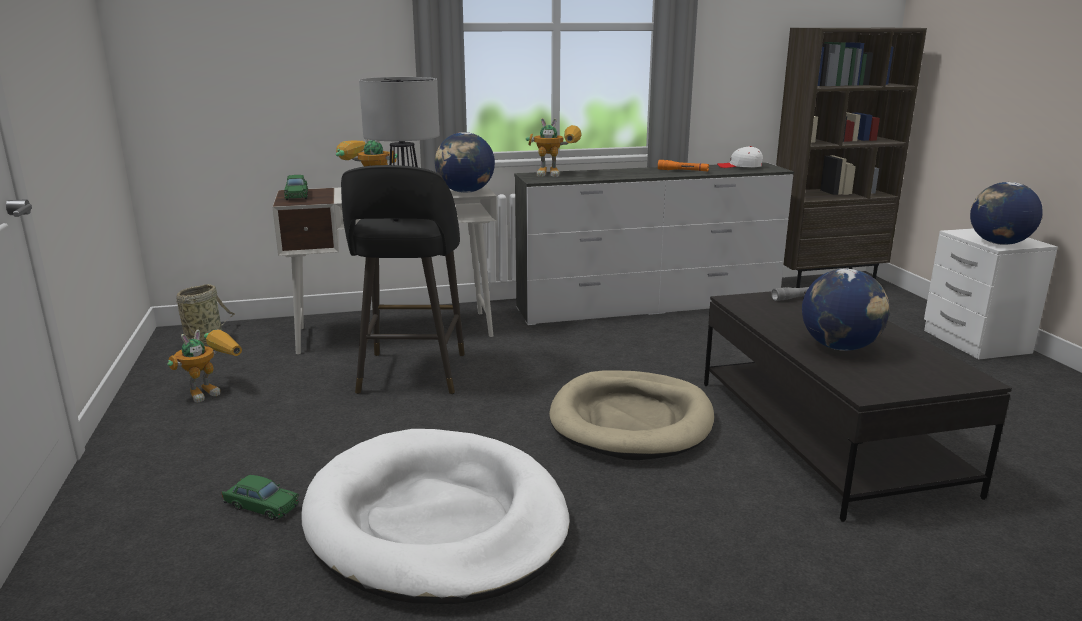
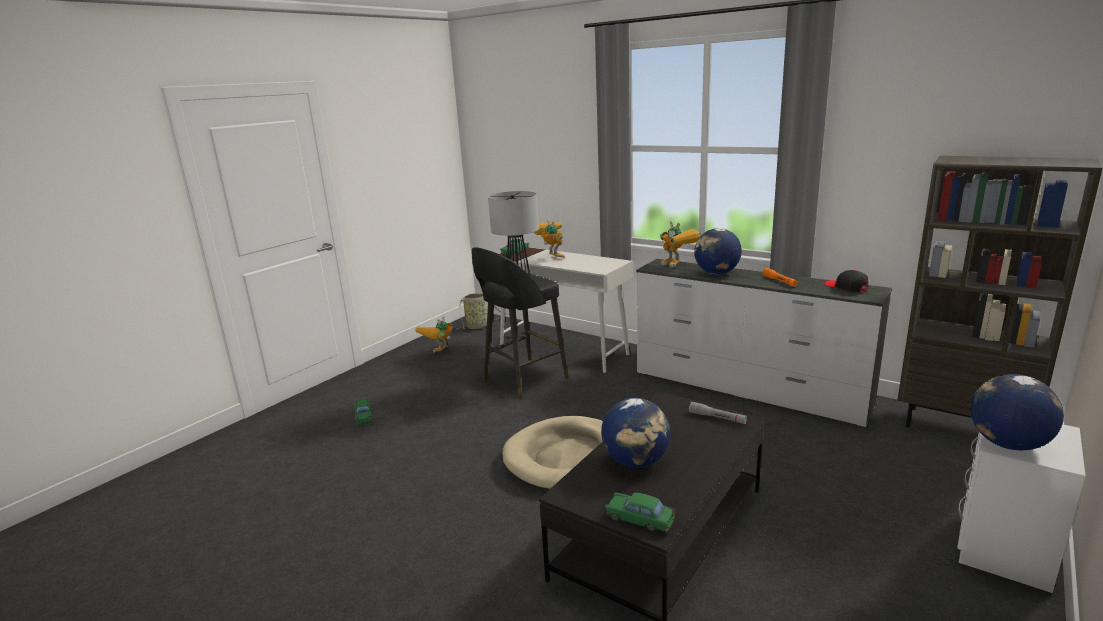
camera: 50 degrees right, 0 degrees up
toy robot [167,329,242,403] -> toy robot turned 120 degrees clockwise [415,316,453,353]
white dog bed [302,429,570,604] -> none
globe [435,132,495,193] -> globe moved to [694,228,742,274]
white cap [717,146,763,168] -> black cap [824,270,868,292]
none -> green toy car [605,492,676,533]

